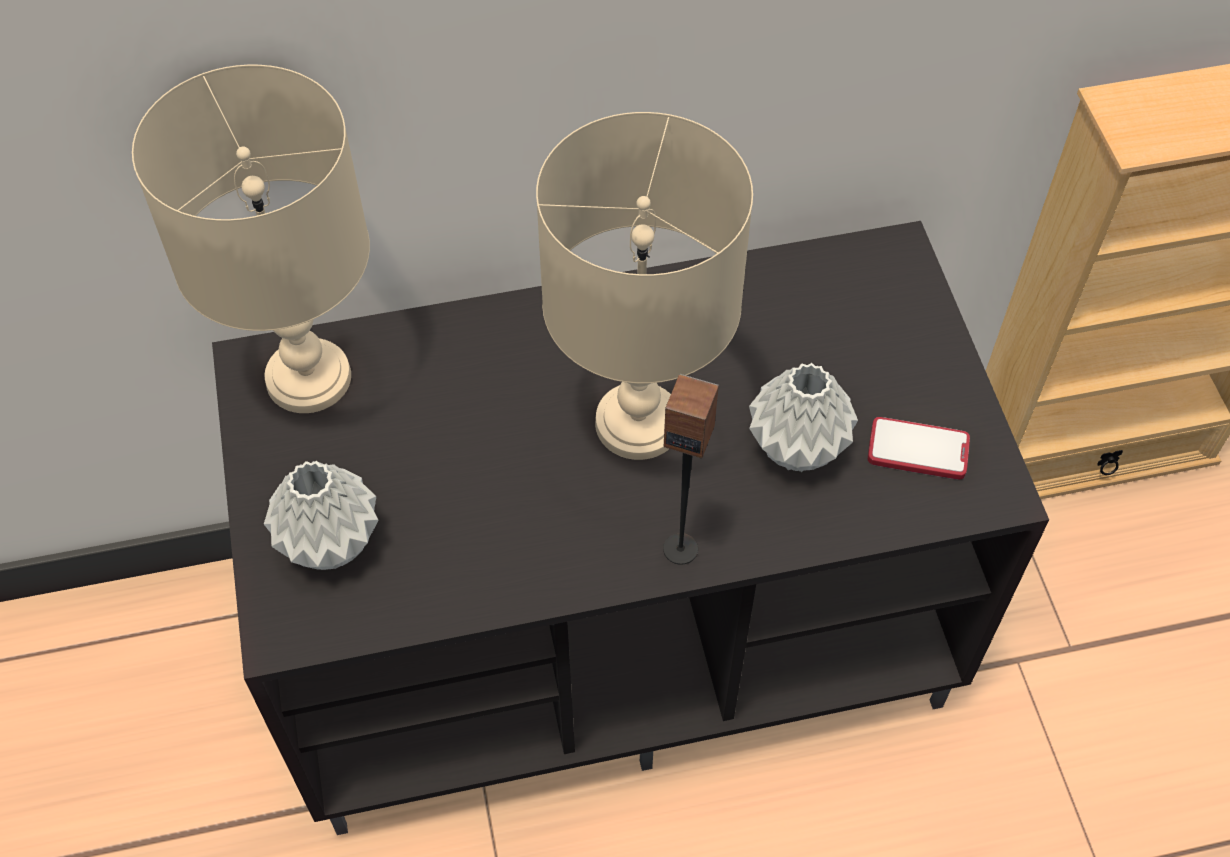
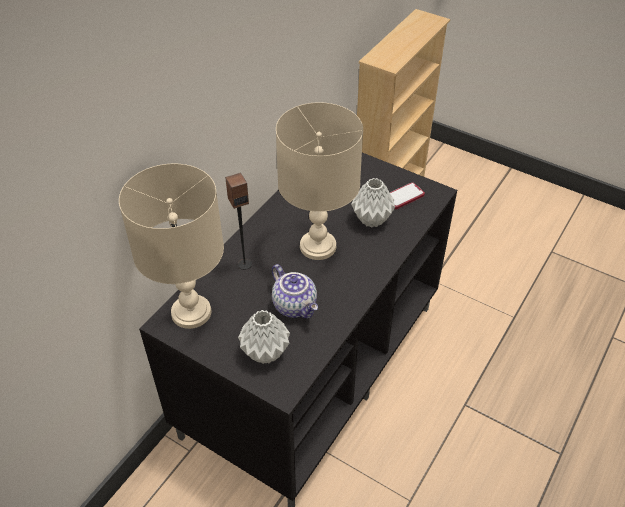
camera: 45 degrees left, 10 degrees down
speaker [663,374,719,565] -> speaker moved to [225,173,252,270]
none -> teapot [272,264,318,318]

